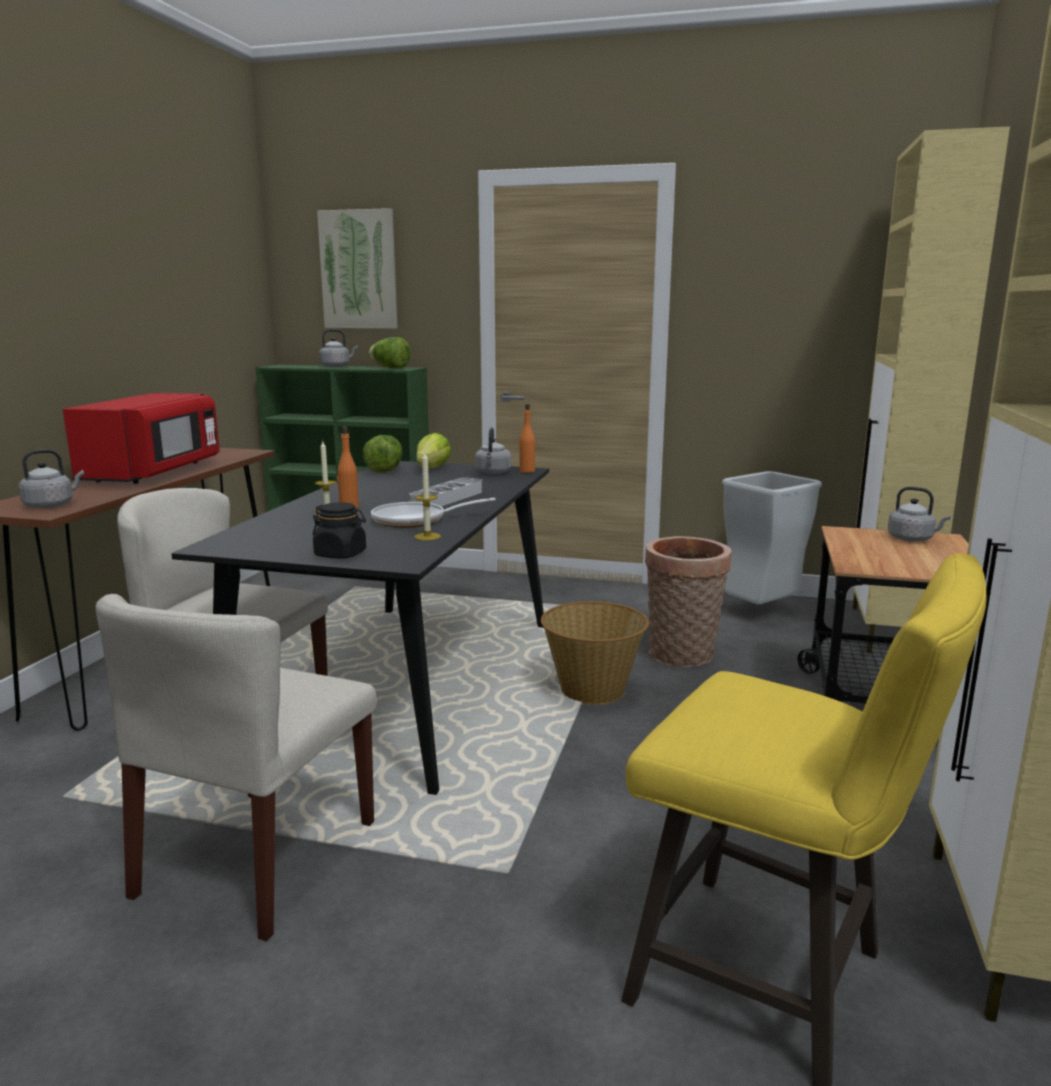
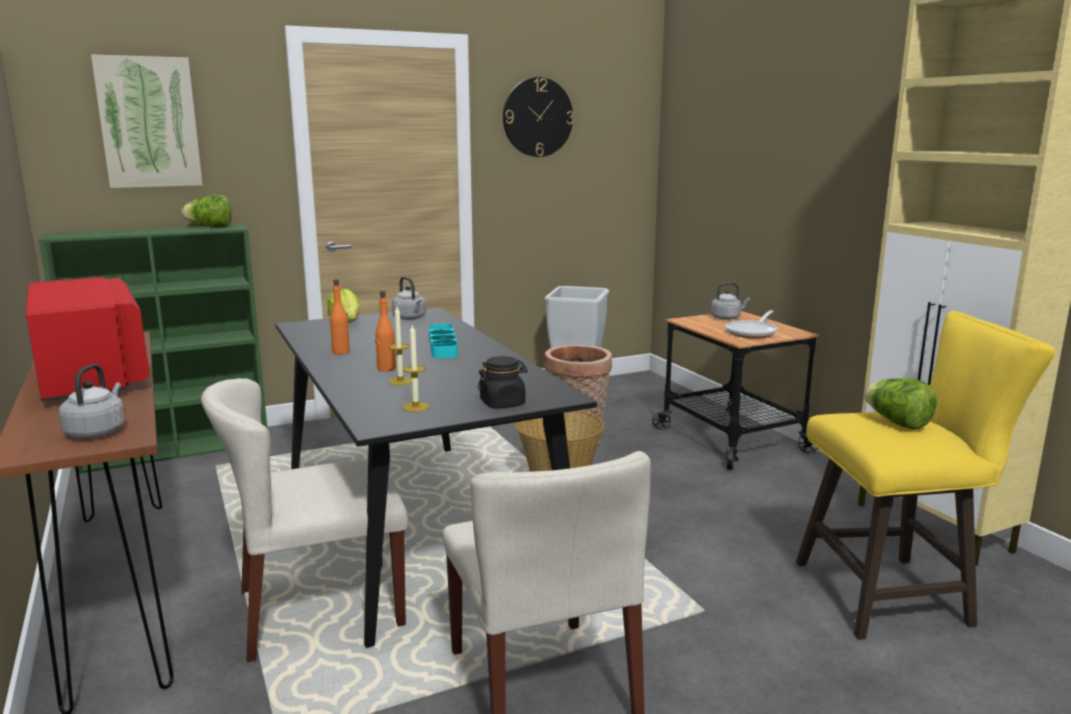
camera: 40 degrees left, 0 degrees up
grey kettle [319,329,358,367] -> none
lettuce [363,435,403,473] -> lettuce moved to [864,378,937,430]
frying pan [371,498,496,528] -> frying pan moved to [726,310,777,338]
grey tray [409,477,482,507] -> turquoise tray [429,324,458,359]
candle [414,453,441,540] -> candle moved to [403,325,429,412]
orange bottle [520,404,535,473] -> orange bottle moved to [330,279,350,355]
beige cabinet [852,126,1010,653] -> none
none -> wall clock [503,77,574,157]

